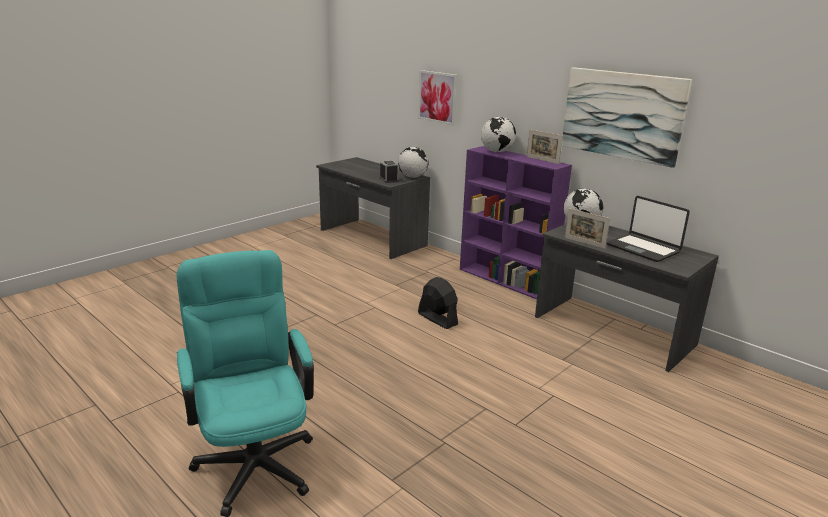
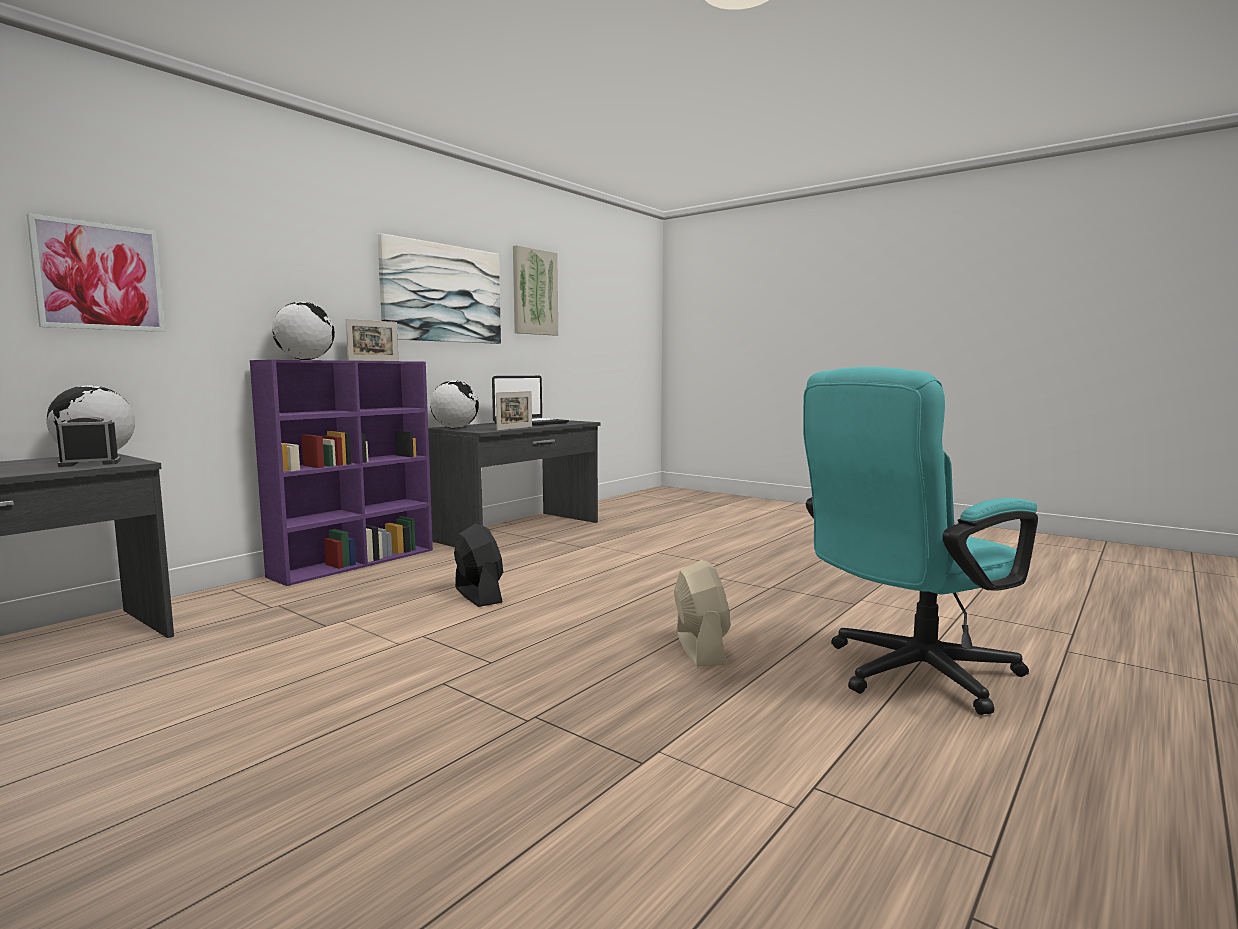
camera: 95 degrees left, 15 degrees down
black fan [418,277,458,329] -> black fan turned 105 degrees clockwise [454,524,503,607]
none -> picture [513,245,558,336]
none -> beige fan [674,560,731,667]

